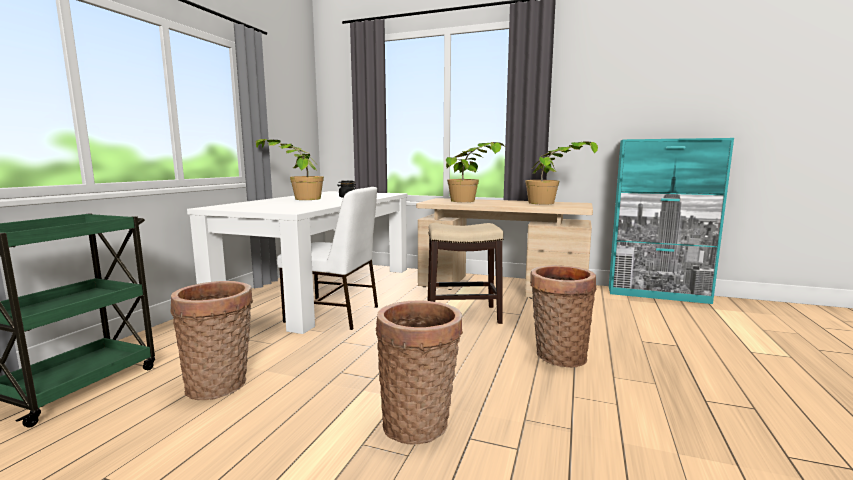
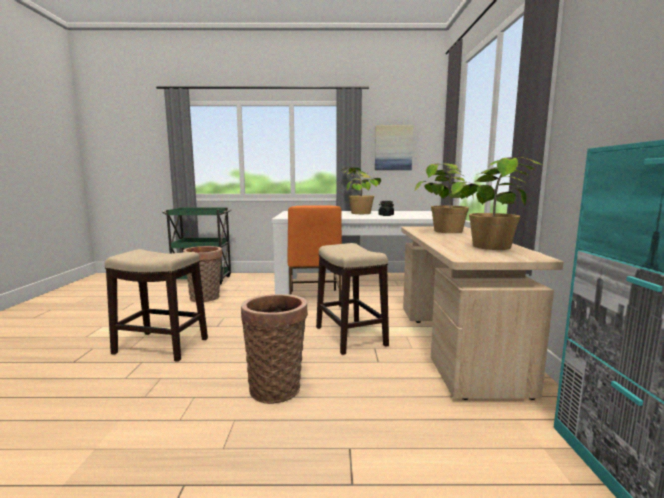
camera: 70 degrees right, 0 degrees up
white chair [277,187,378,330] -> orange chair [287,205,342,307]
basket [376,300,463,444] -> stool [105,249,208,362]
none -> picture [375,125,413,170]

